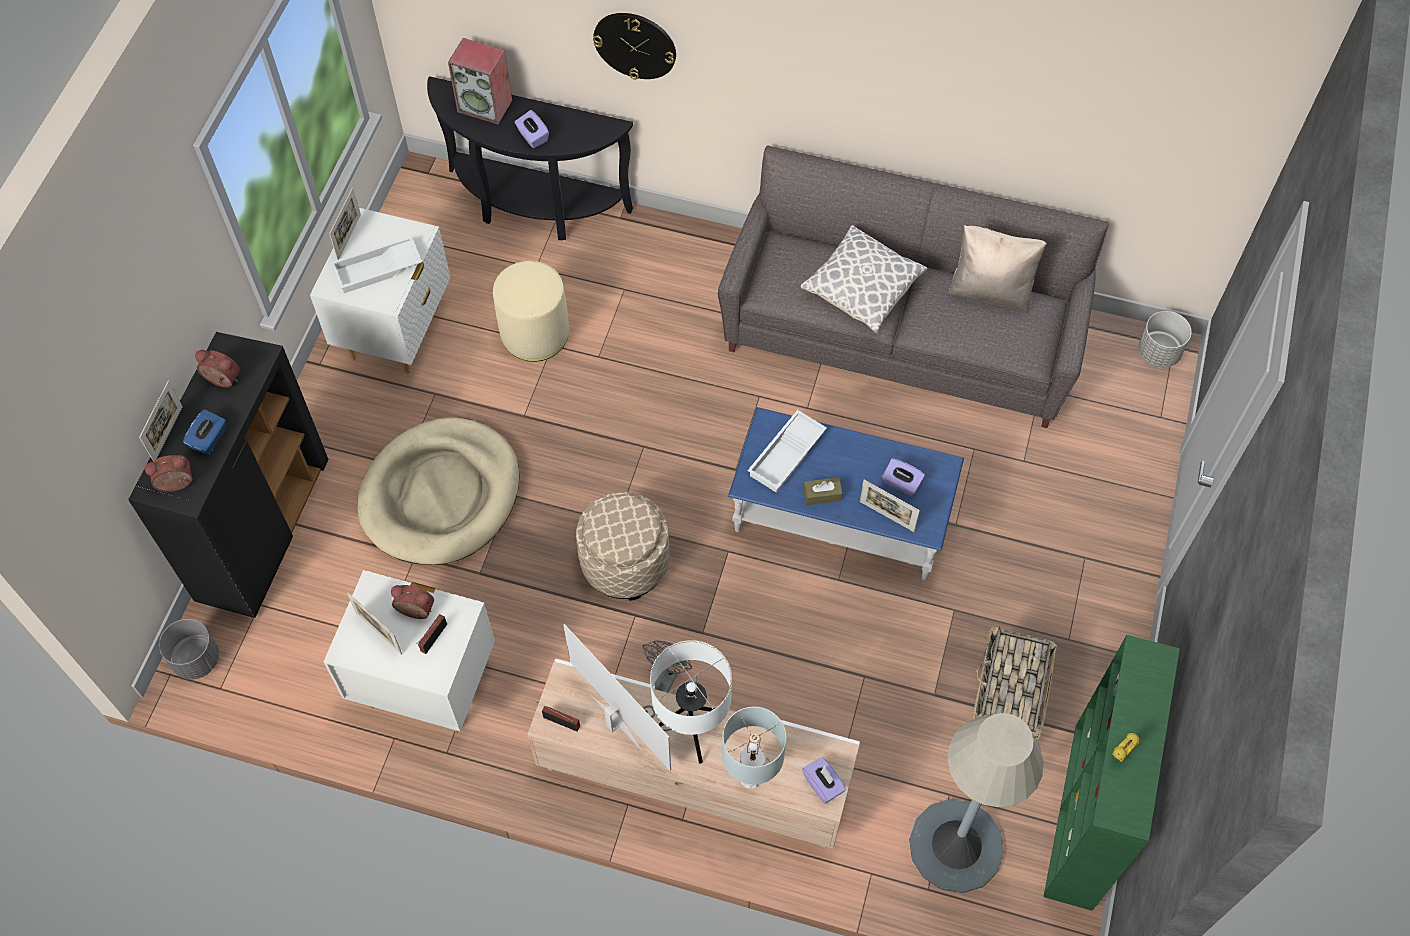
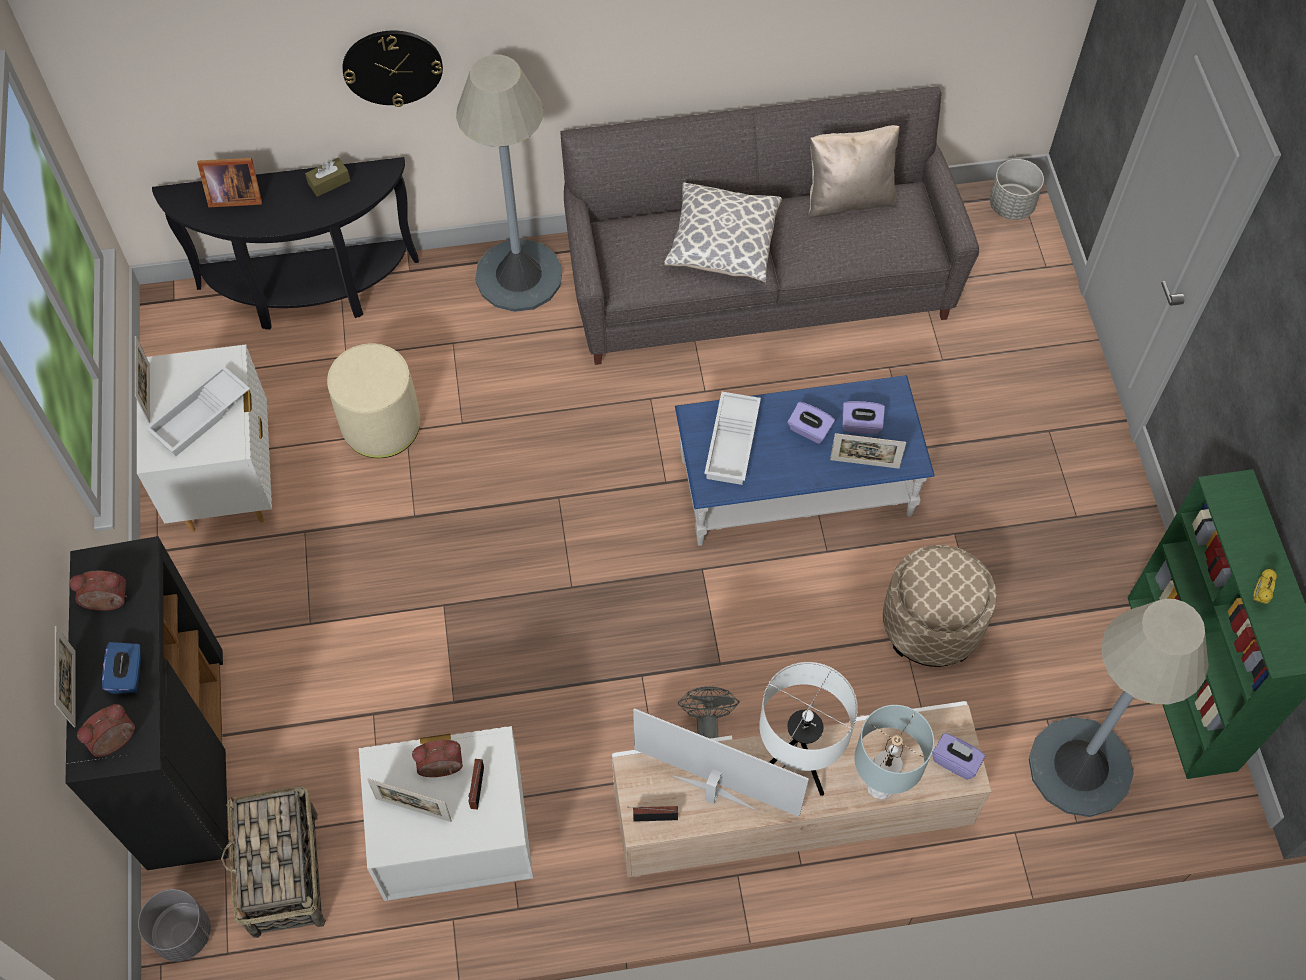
camera: 25 degrees left, 0 degrees up
beige dog bed [357,417,520,565] -> none
speaker [448,38,512,125] -> picture frame [197,158,262,207]
purple tissue box [514,110,549,148] -> purple tissue box moved to [788,402,835,444]
beige ottoman [576,492,670,601] -> beige ottoman moved to [883,545,997,667]
brown tissue box [803,477,843,505] -> brown tissue box moved to [305,158,351,197]
basket [973,626,1057,741] -> basket moved to [221,787,326,938]
none -> grey floor lamp [456,55,562,312]

